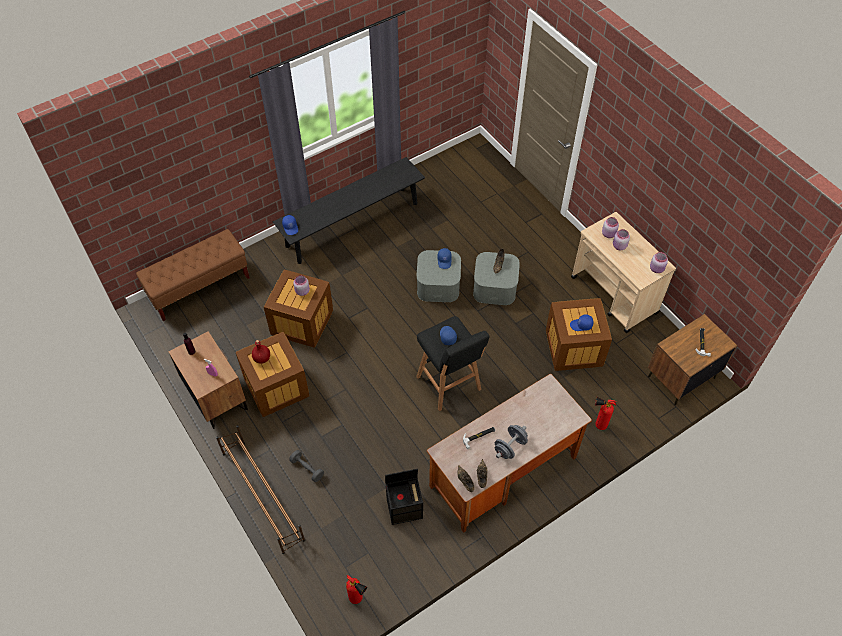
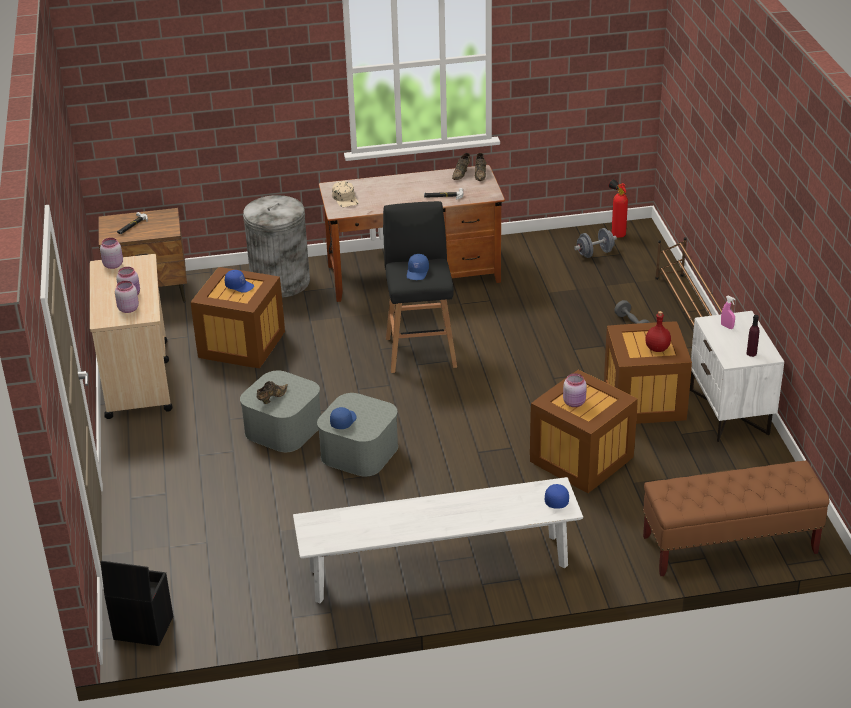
camera: 155 degrees left, 20 degrees down
brown nightstand [169,331,248,429] -> white nightstand [690,311,784,442]
black bench [273,157,425,264] -> white bench [293,477,583,603]
black storage box [385,469,423,525] -> black storage box moved to [100,561,173,646]
grey dumbbell [495,425,528,459] -> grey dumbbell moved to [574,228,617,258]
fire extinguisher [595,397,616,430] -> grey trash can [243,195,310,298]
none -> beige cap [332,181,358,207]

